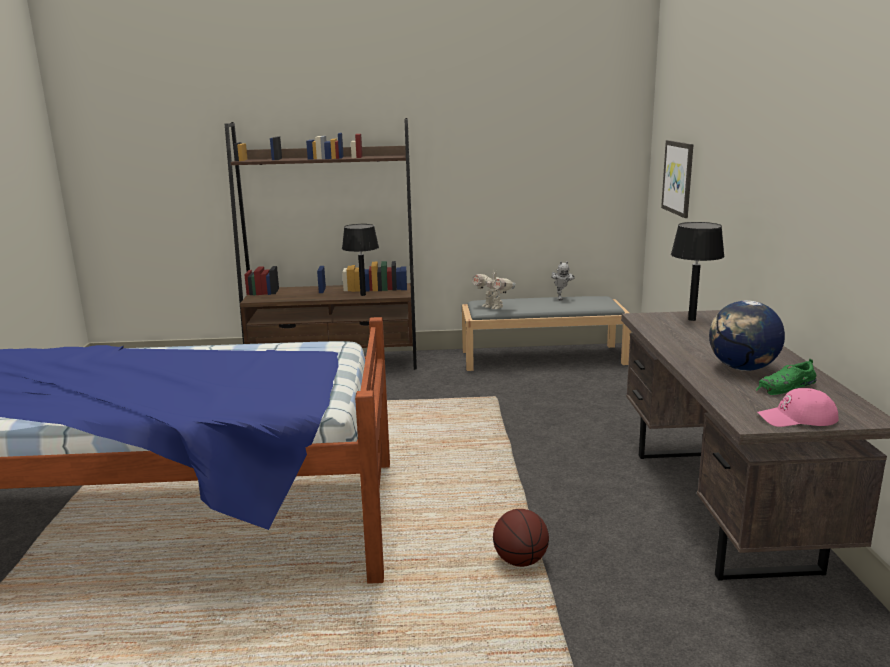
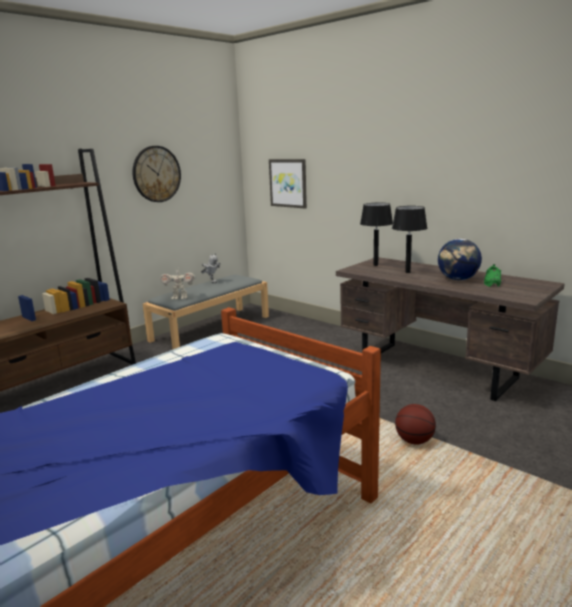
camera: 45 degrees left, 0 degrees up
black table lamp [342,224,379,296] -> black table lamp moved to [392,206,427,273]
pink cap [757,388,838,427] -> none
none -> wall clock [133,146,181,202]

